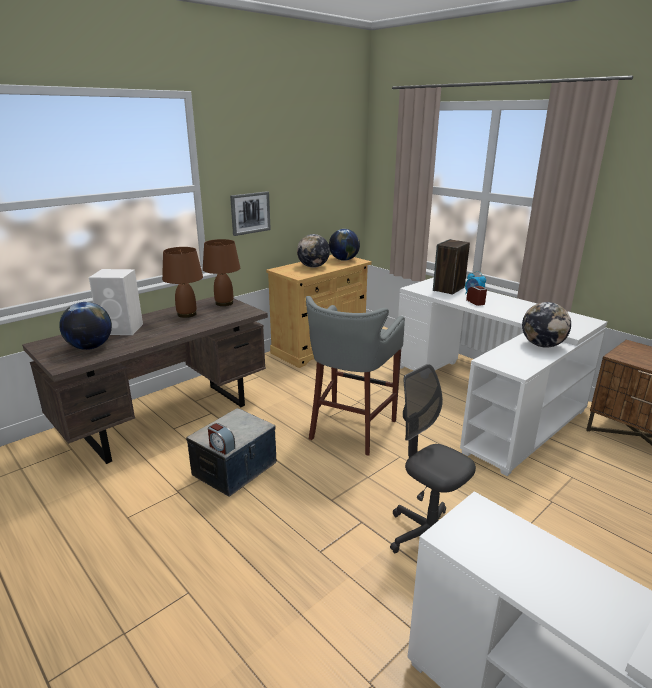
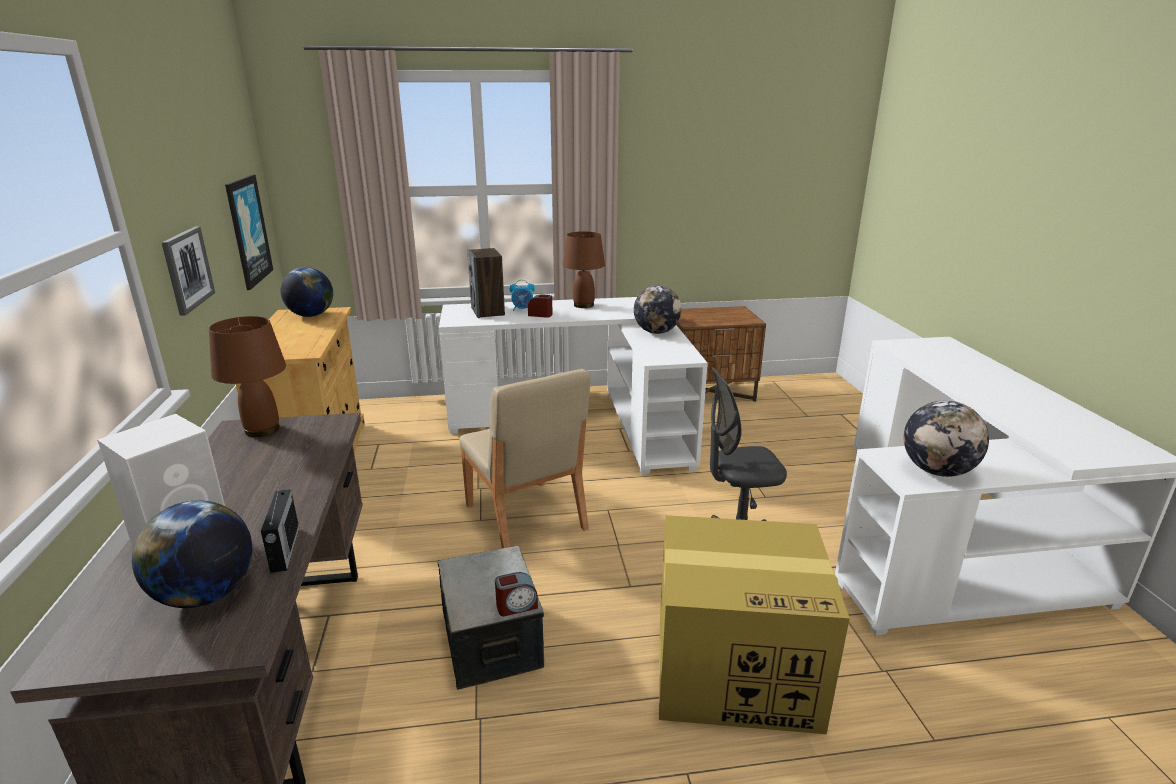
camera: 55 degrees left, 0 degrees up
brown table lamp [162,247,203,318] -> brown table lamp moved to [563,231,605,308]
globe [297,234,330,268] -> globe moved to [904,400,989,477]
grey stool [306,296,405,456] -> beige chair [459,369,591,548]
none -> picture [225,175,273,290]
none -> radio [261,483,299,573]
none -> cardboard box [659,515,850,734]

